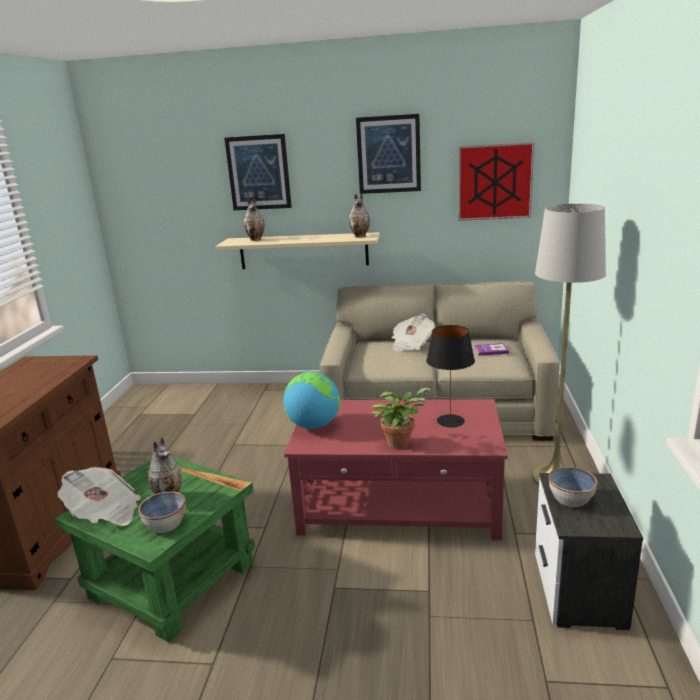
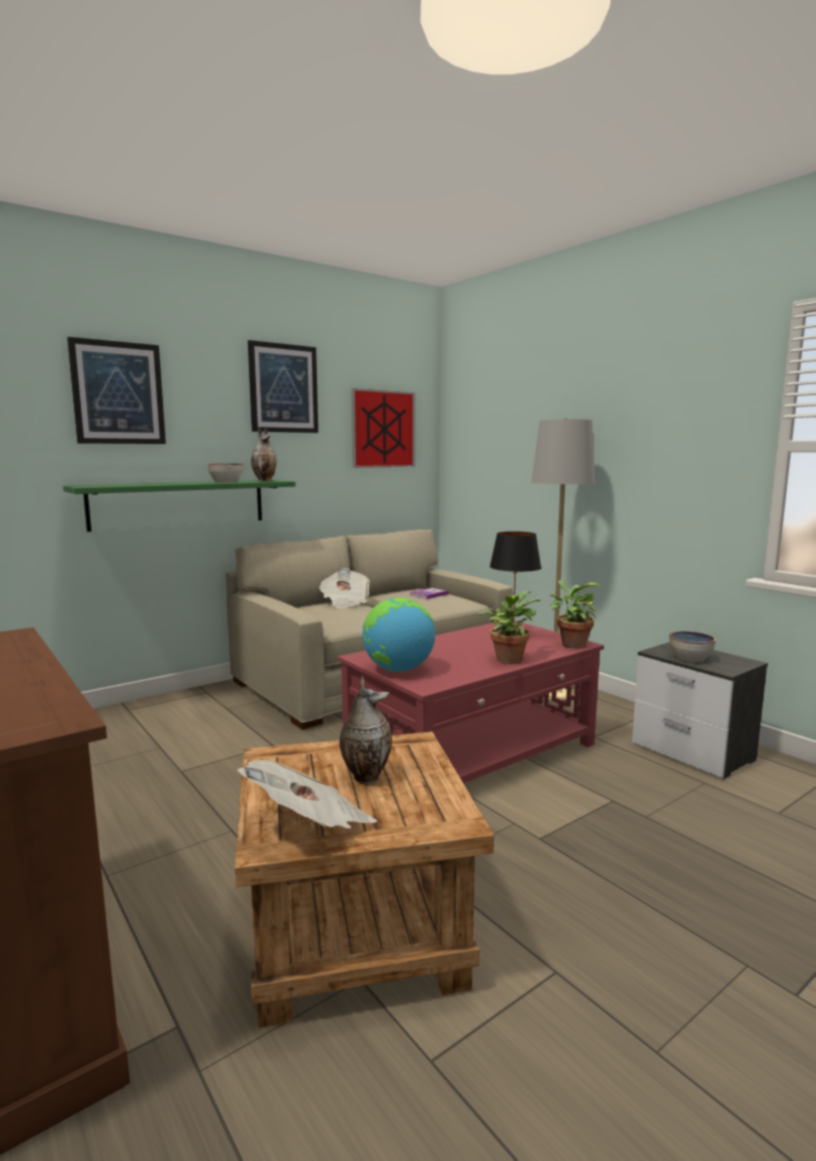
camera: 45 degrees left, 10 degrees down
green side table [55,457,255,643] -> brown side table [235,732,494,1028]
bowl [138,491,186,533] -> bowl moved to [207,463,243,482]
beige shelf [215,232,380,269] -> green shelf [63,480,295,532]
vase [243,198,265,241] -> none
none -> potted plant [550,580,600,649]

